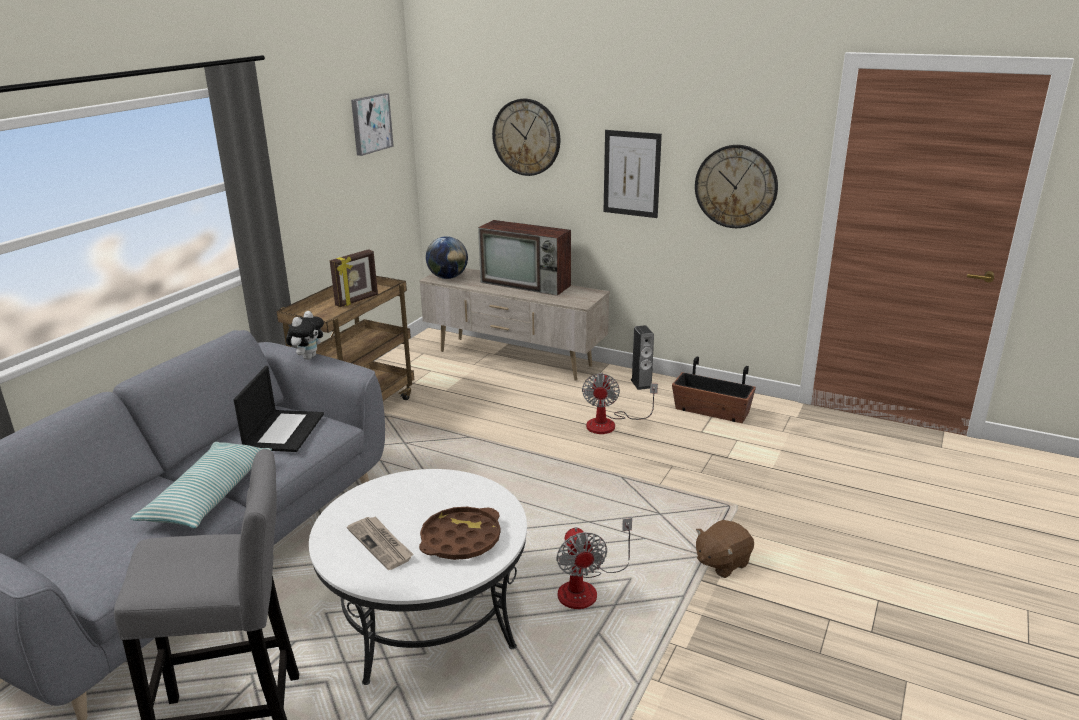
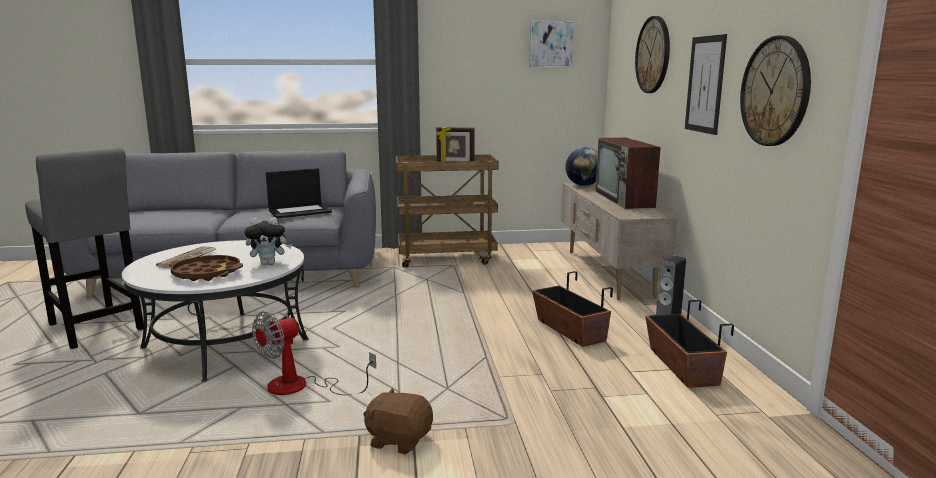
camera: 55 degrees right, 10 degrees down
pillow [131,442,272,528] -> none
plush toy [286,311,324,360] -> plush toy moved to [244,217,292,265]
fan [582,373,658,434] -> planter [532,271,613,347]

